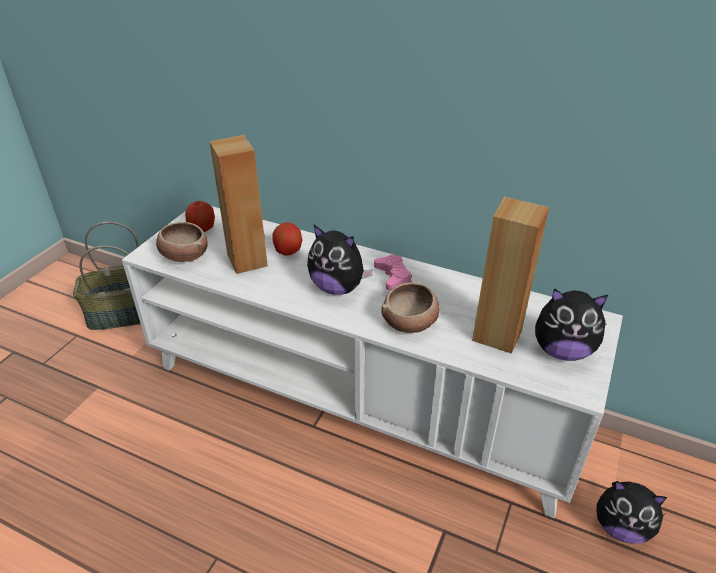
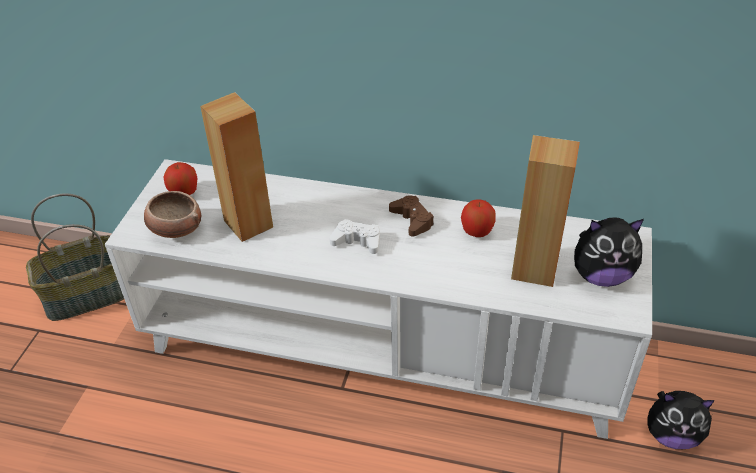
camera: 10 degrees left, 5 degrees up
apple [272,222,302,256] -> apple moved to [461,200,496,237]
plush toy [307,225,374,295] -> white game controller [330,219,380,254]
pink game controller [374,255,412,290] -> brown game controller [389,195,434,237]
bowl [381,282,440,333] -> none

